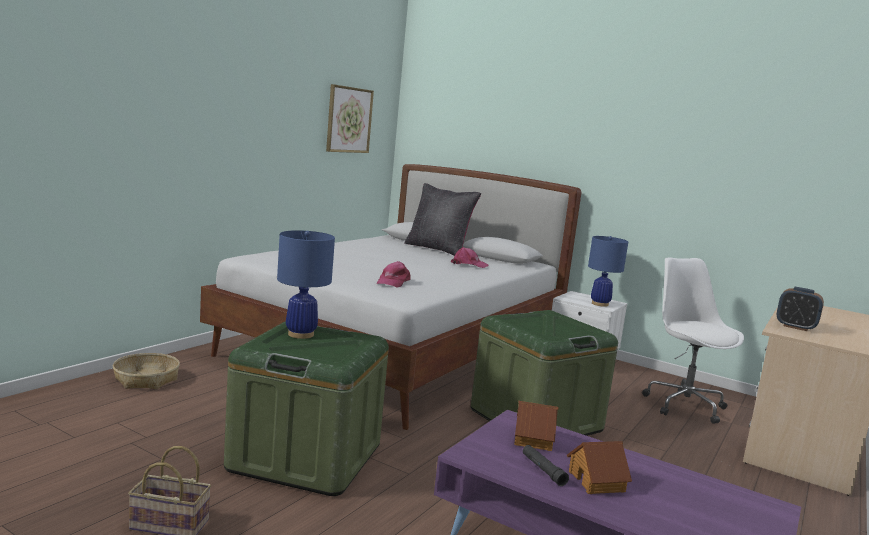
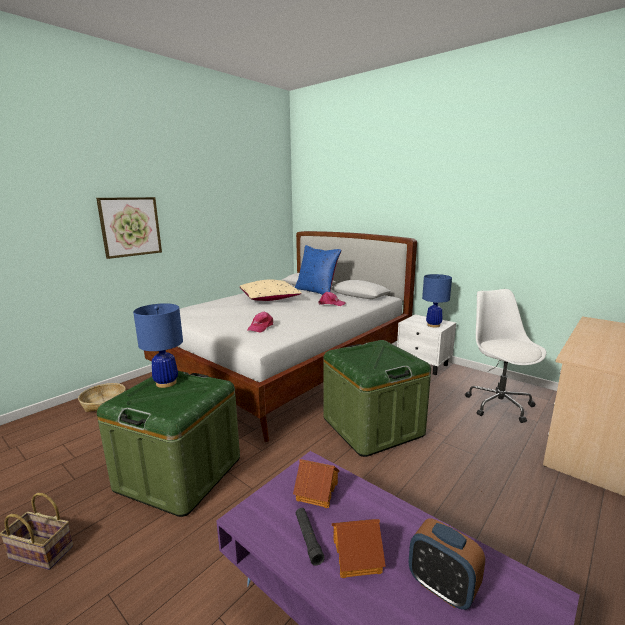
camera: 10 degrees right, 5 degrees up
picture [326,84,374,153] -> picture moved to [96,197,162,259]
black pillow [404,183,481,256] -> blue pillow [295,245,342,295]
alarm clock [777,287,824,331] -> alarm clock moved to [409,519,485,610]
none -> beige pillow [239,280,302,301]

